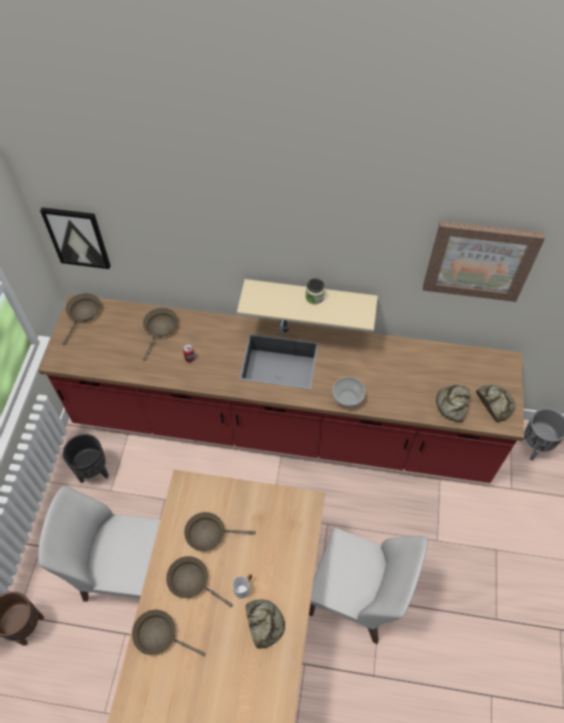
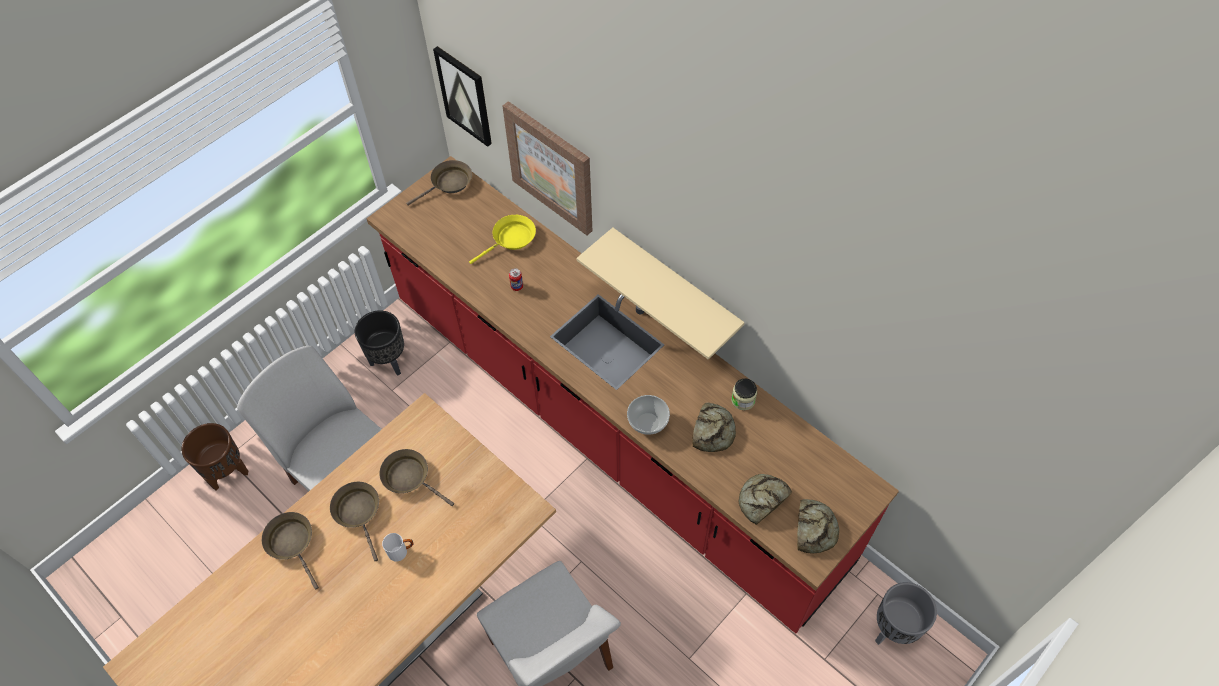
camera: 35 degrees right, 0 degrees up
brown frying pan [143,308,178,361] -> yellow frying pan [469,215,536,264]
bread [246,599,285,649] -> bread moved to [692,403,736,452]
jar [306,278,325,304] -> jar moved to [731,378,757,410]
picture [423,221,545,302] -> picture moved to [502,101,592,235]

